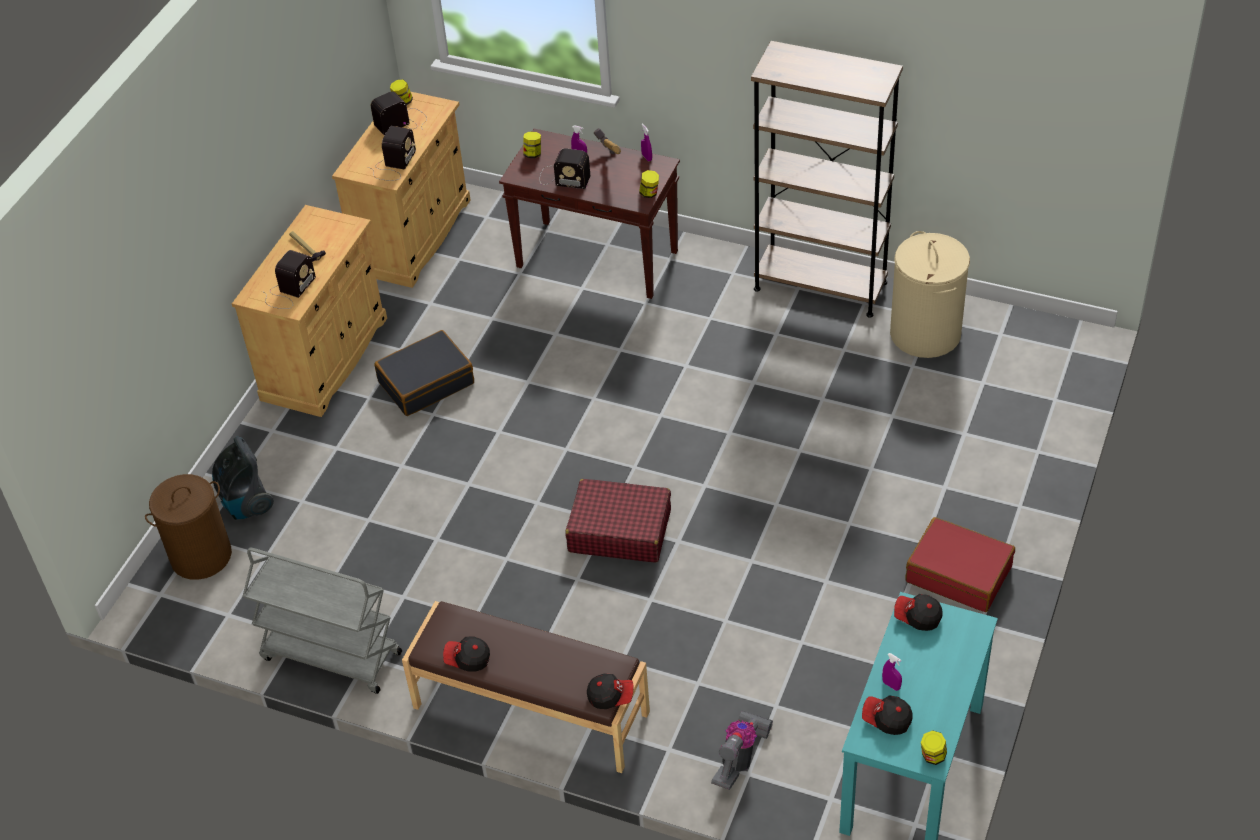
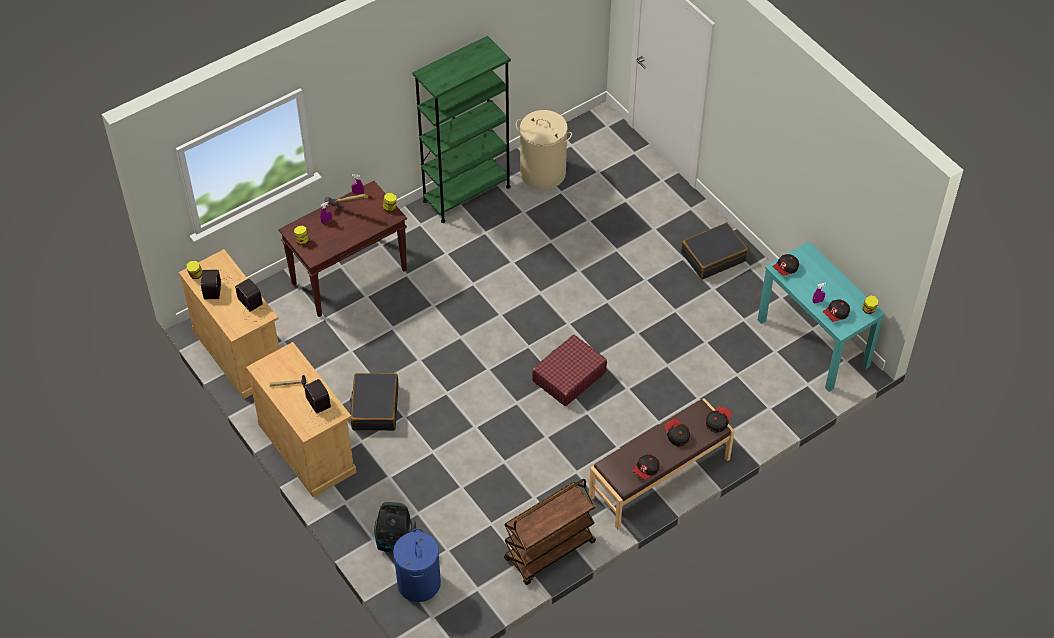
camera: 60 degrees left, 5 degrees up
brown laundry basket [145,474,232,580] -> blue laundry basket [393,528,441,602]
grey cart [243,548,402,694] -> brown cart [504,479,596,585]
radio [540,148,590,189] -> none
vacuum cleaner [711,710,773,790] -> none
brown bookcase [751,41,903,318] -> green bookcase [412,36,511,223]
red suitcase [905,517,1015,612] -> black suitcase [681,223,748,280]
none -> cap [664,419,690,447]

